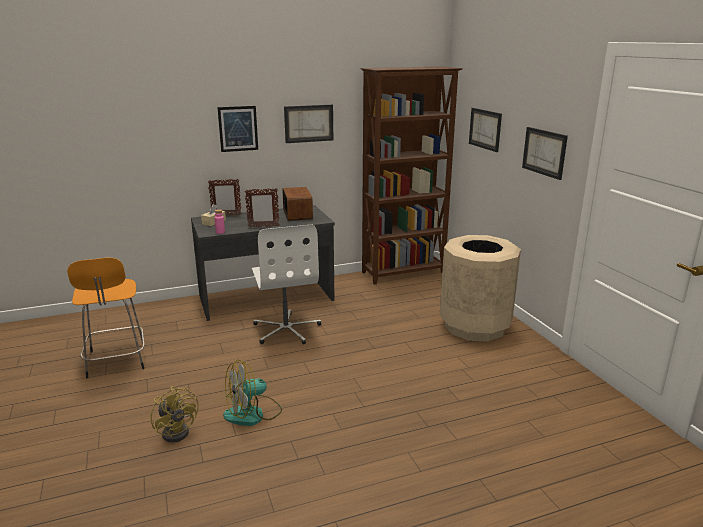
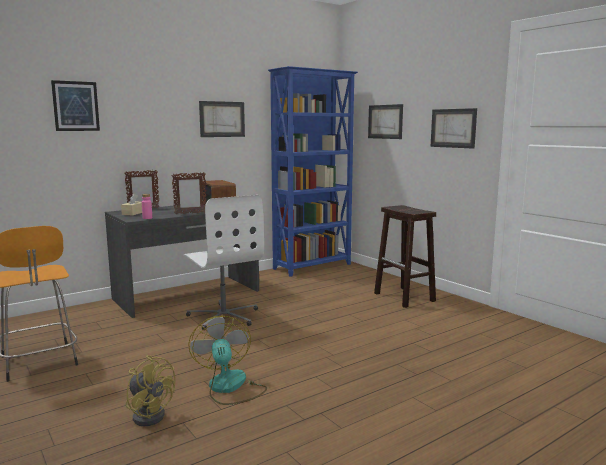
camera: 15 degrees left, 10 degrees down
picture [217,106,258,152] -> picture moved to [51,80,100,131]
fan [223,360,282,426] -> fan turned 120 degrees clockwise [188,316,267,405]
brown bookcase [360,66,463,284] -> blue bookcase [268,66,358,277]
beige trash can [440,235,521,341] -> brown stool [374,205,436,308]

